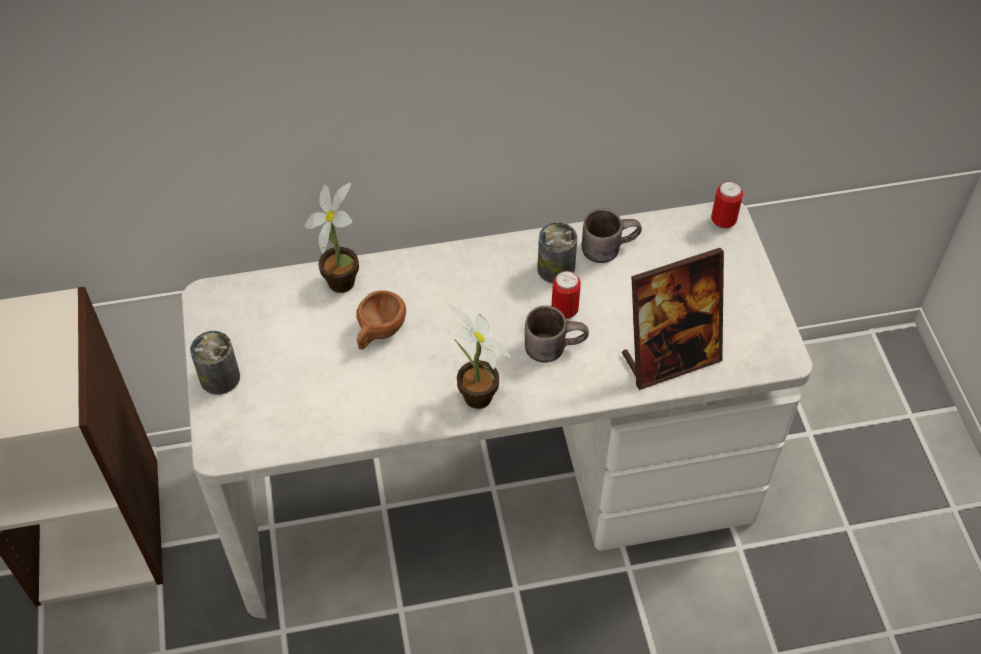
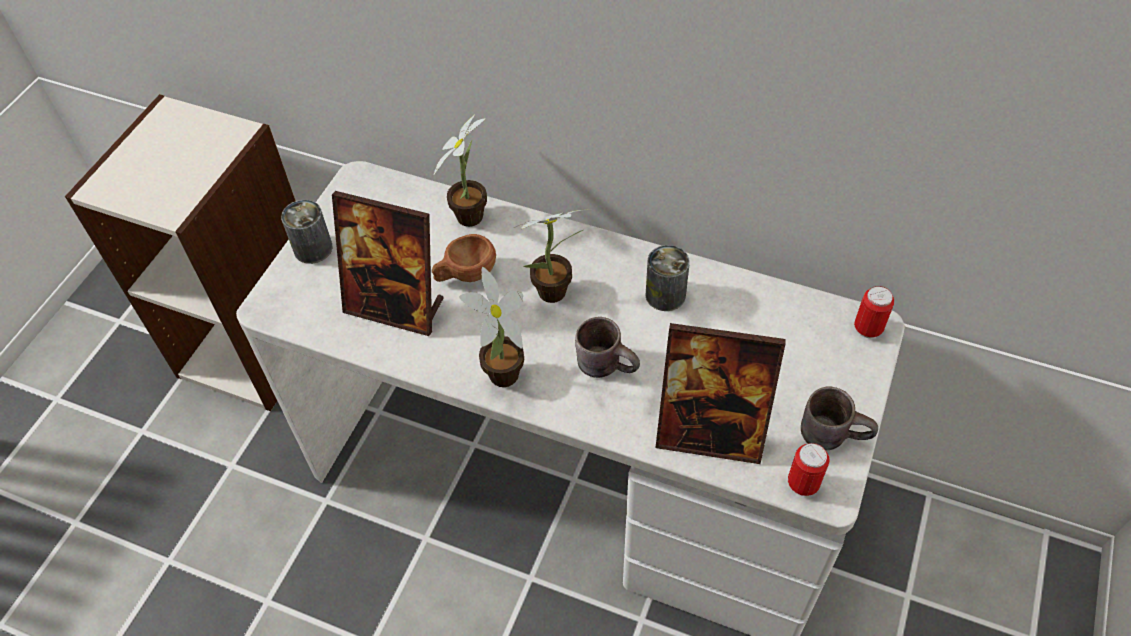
camera: 35 degrees right, 0 degrees up
can [551,271,581,320] -> can moved to [788,443,829,496]
brown mug [582,208,642,263] -> brown mug moved to [801,387,878,450]
none -> picture frame [332,191,444,336]
none -> potted plant [514,209,593,303]

